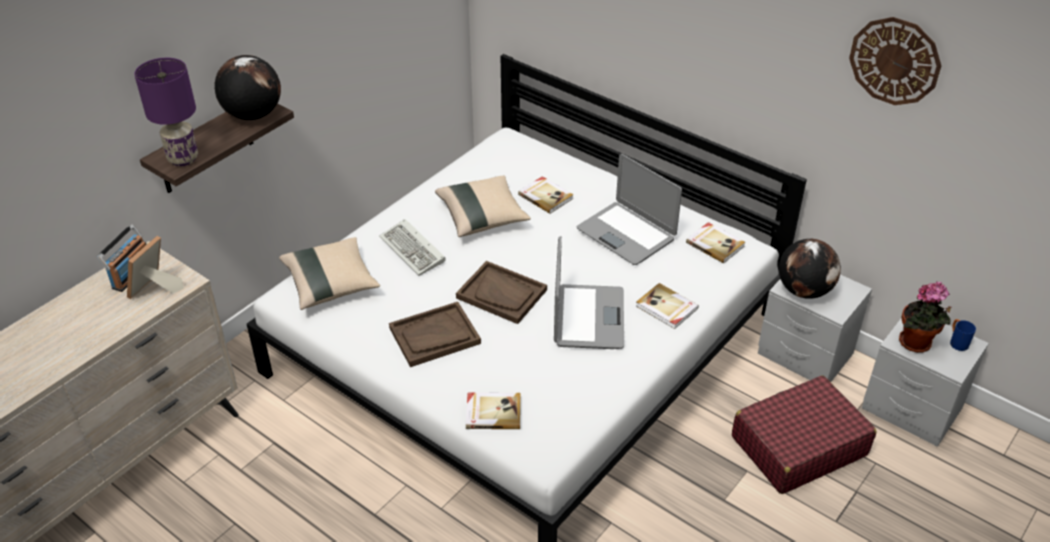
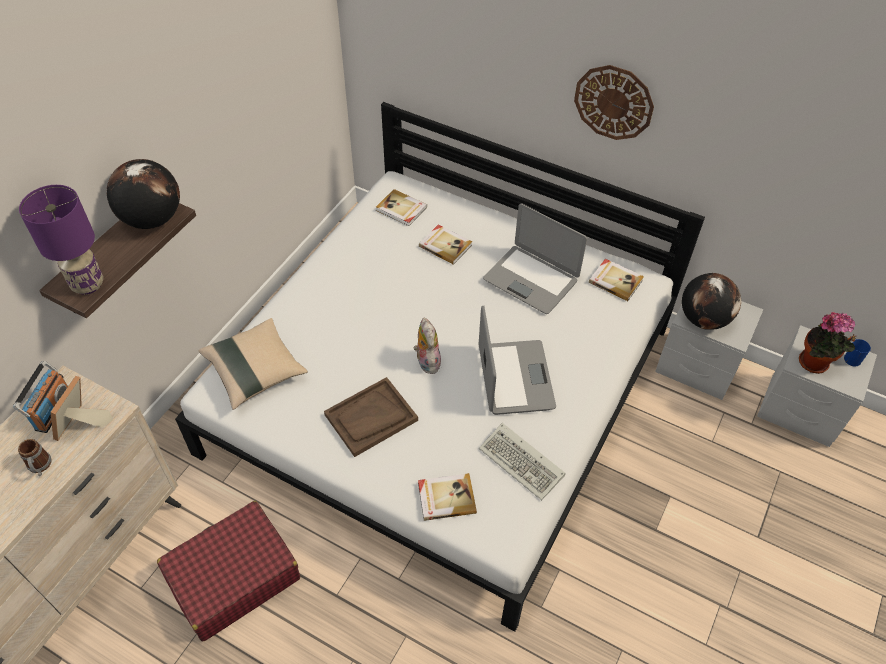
camera: 10 degrees left, 10 degrees up
keyboard [379,219,446,276] -> keyboard moved to [479,423,565,501]
beige pillow [435,176,531,237] -> none
brown tray [456,261,547,324] -> plush toy [414,318,441,374]
book [636,283,699,329] -> book moved to [376,189,427,226]
red suitcase [732,375,876,494] -> red suitcase moved to [157,501,300,642]
wall clock [849,17,941,105] -> wall clock moved to [574,65,654,140]
none -> mug [18,439,52,476]

